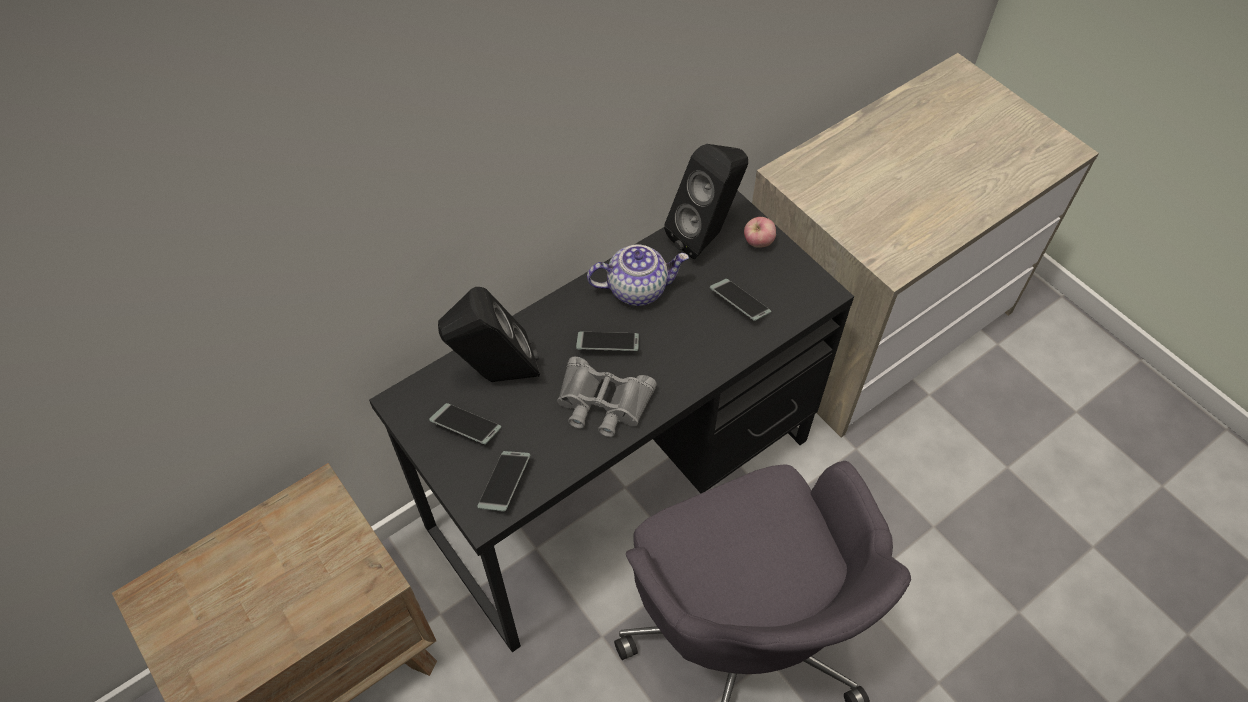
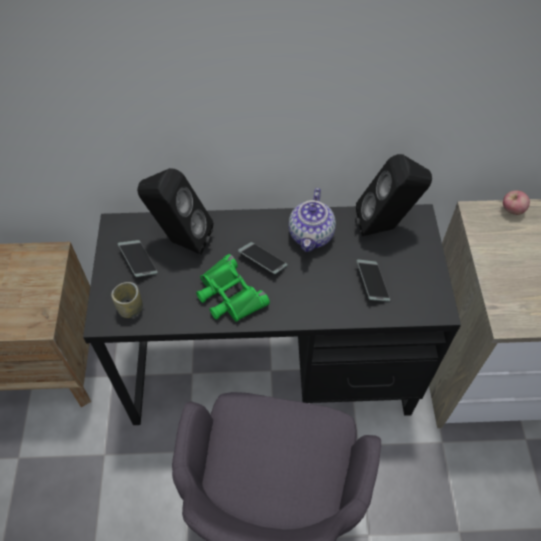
camera: 35 degrees right, 0 degrees up
phone [477,451,530,512] -> cup [111,282,143,318]
grey binoculars [557,356,657,437] -> green binoculars [196,254,270,322]
teapot [587,244,689,306] -> teapot turned 75 degrees clockwise [289,188,336,252]
apple [744,217,776,248] -> apple moved to [503,190,530,215]

